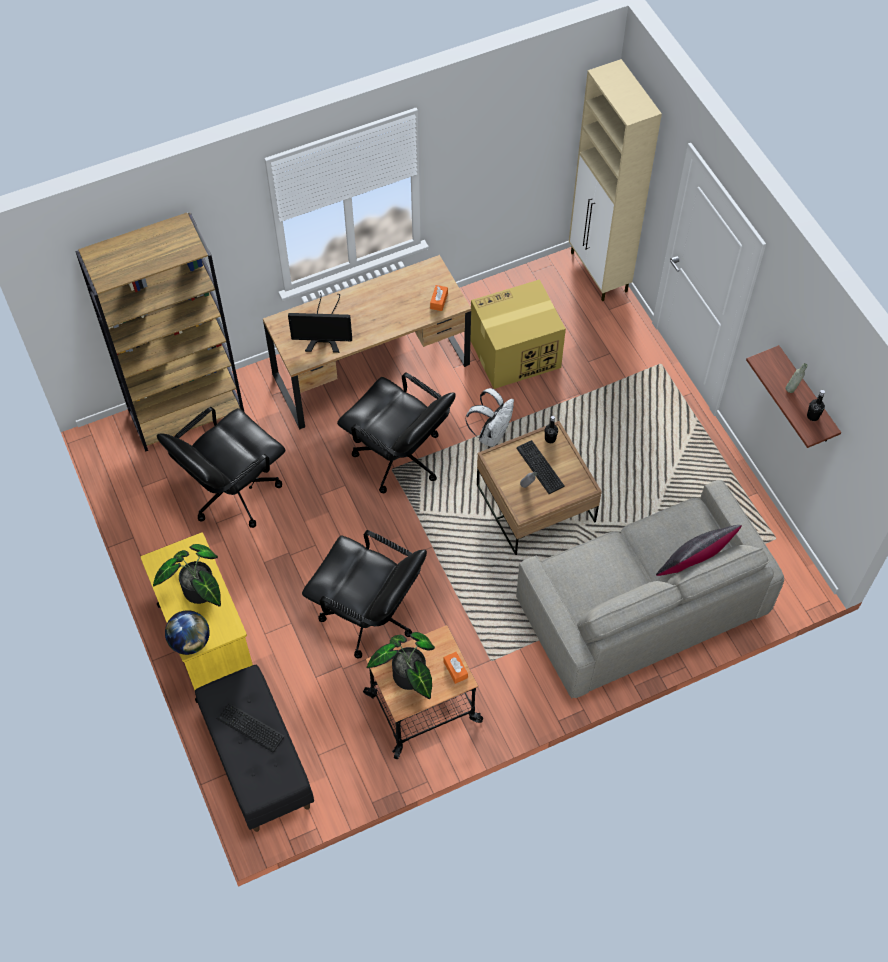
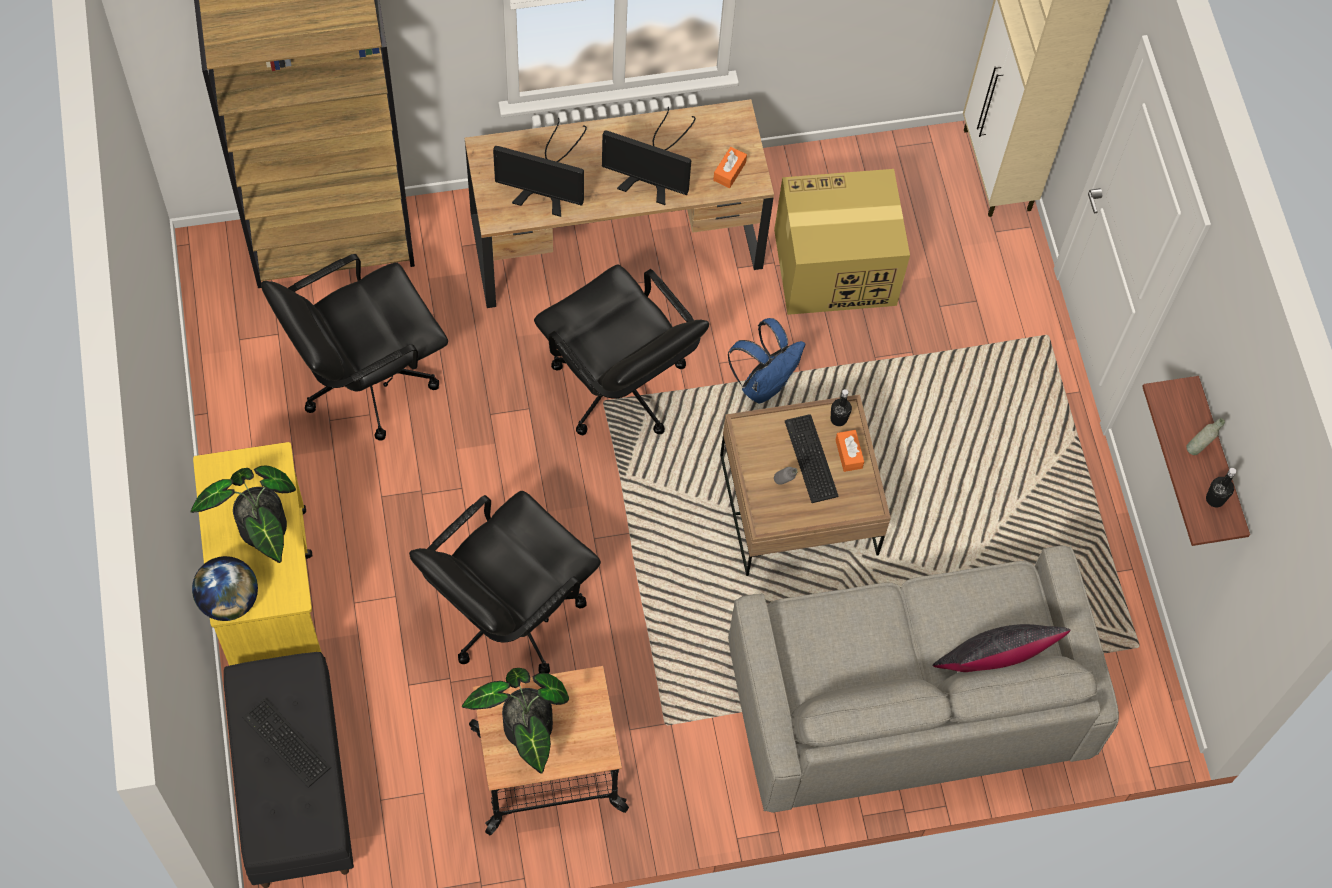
camera: 10 degrees right, 5 degrees up
black office chair [302,530,427,658] -> black office chair turned 90 degrees clockwise [409,491,601,674]
orange tissue box [444,652,468,684] -> orange tissue box moved to [835,430,864,472]
white backpack [465,388,514,447] -> blue backpack [728,318,805,404]
none -> monitor [602,107,696,205]

